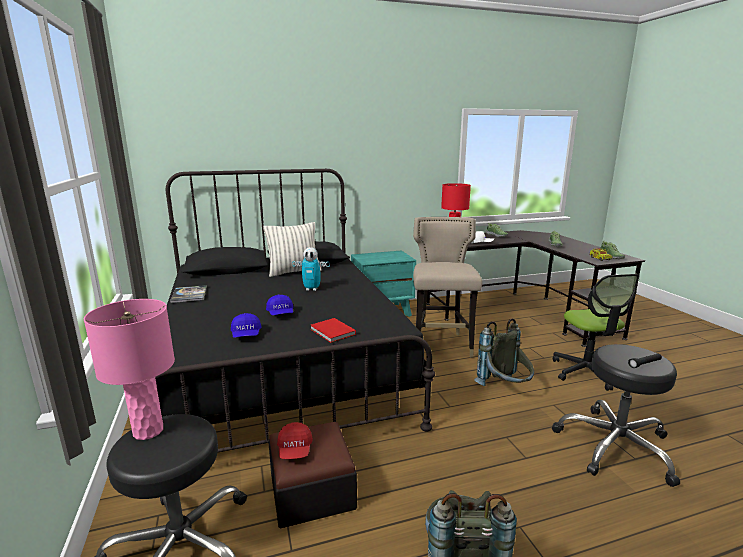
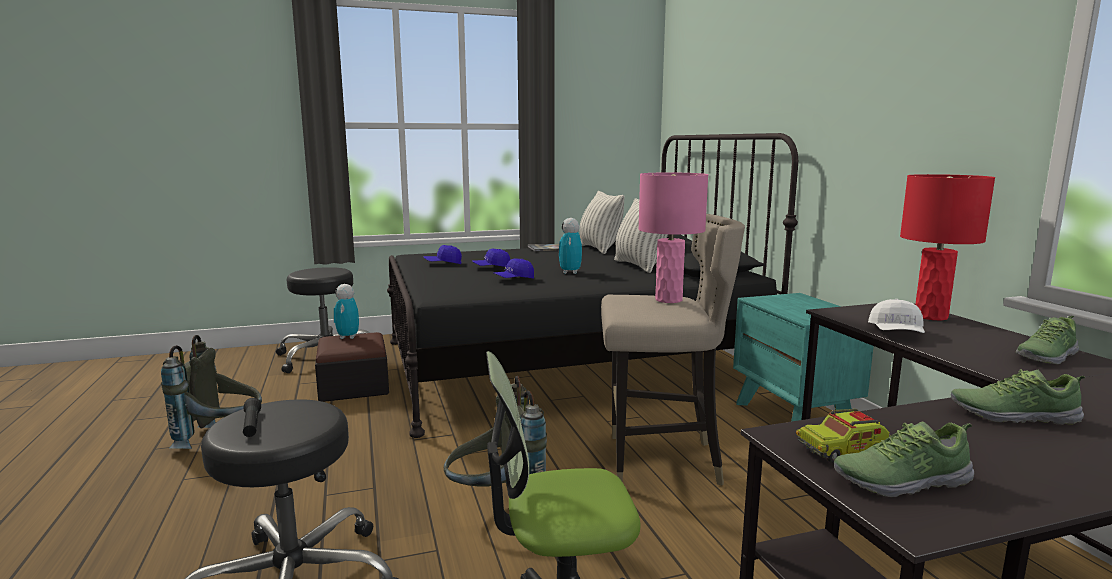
camera: 90 degrees right, 5 degrees down
pink table lamp [84,299,175,440] -> pink table lamp moved to [639,173,708,303]
red cap [277,422,313,459] -> toy robot [334,284,359,339]
red book [310,318,356,343] -> none
none -> blue cap [494,259,534,279]
none -> pillow [579,191,625,254]

